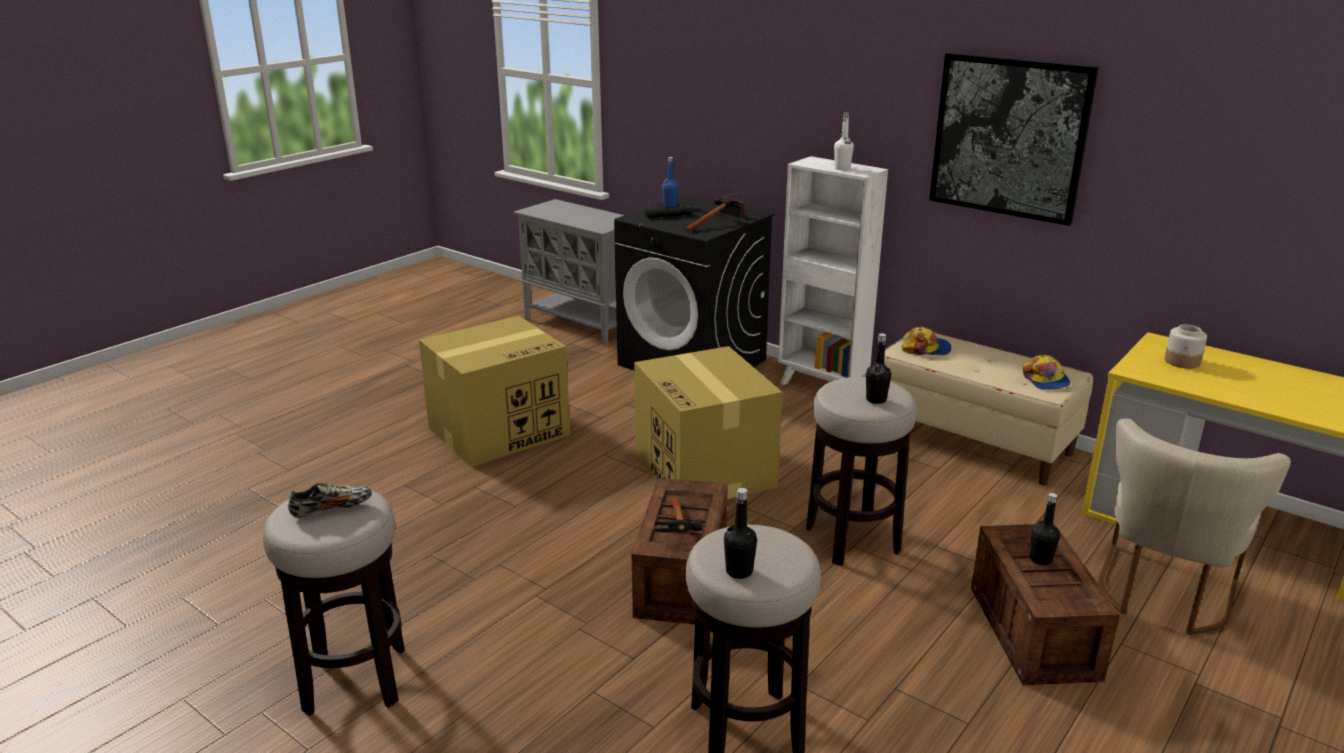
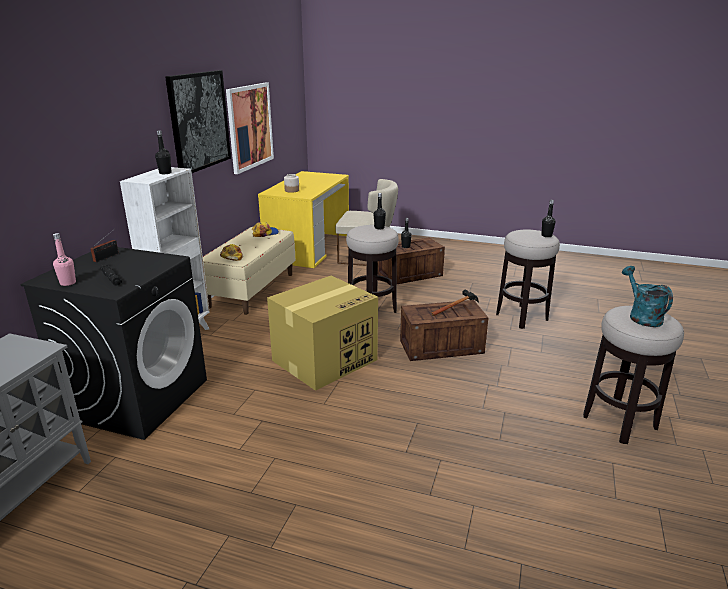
camera: 110 degrees left, 0 degrees up
shoe [288,483,372,518] -> turquoise watering can [622,266,673,327]
cardboard box [419,316,571,467] -> none
blue bottle [662,157,679,208] -> pink bottle [53,233,76,286]
hammer [685,197,741,232] -> none
white bottle [834,112,854,170] -> black bottle [155,130,171,174]
none -> picture [226,83,274,174]

